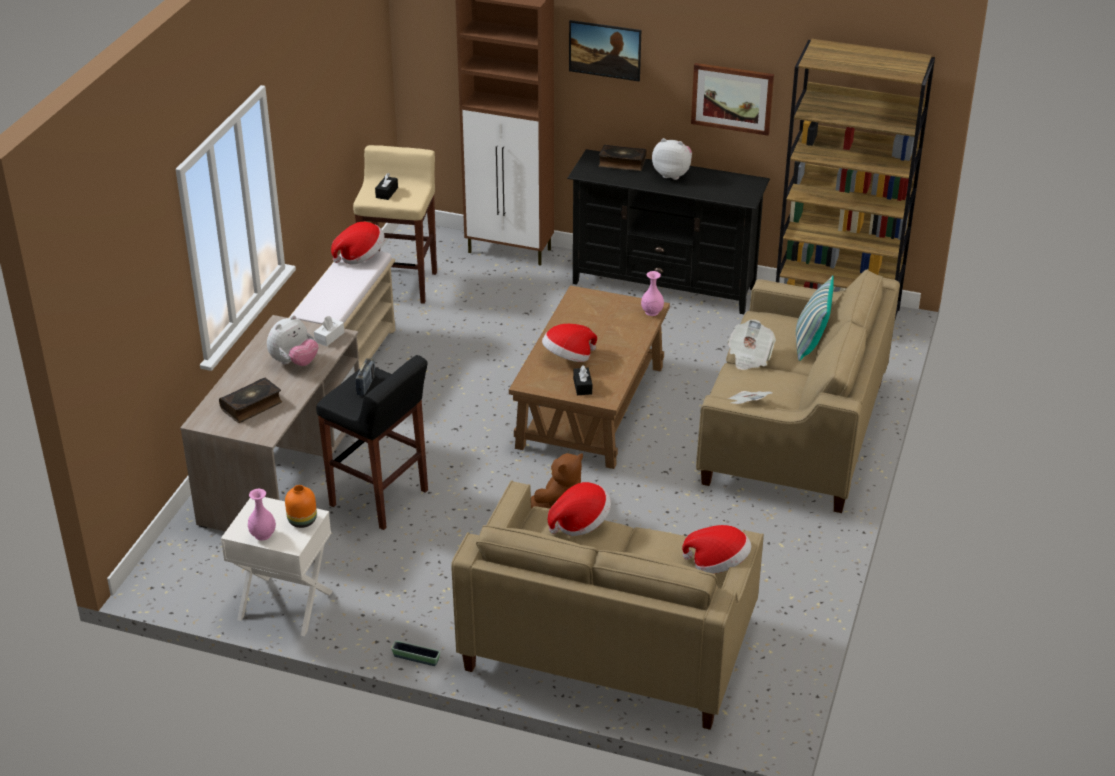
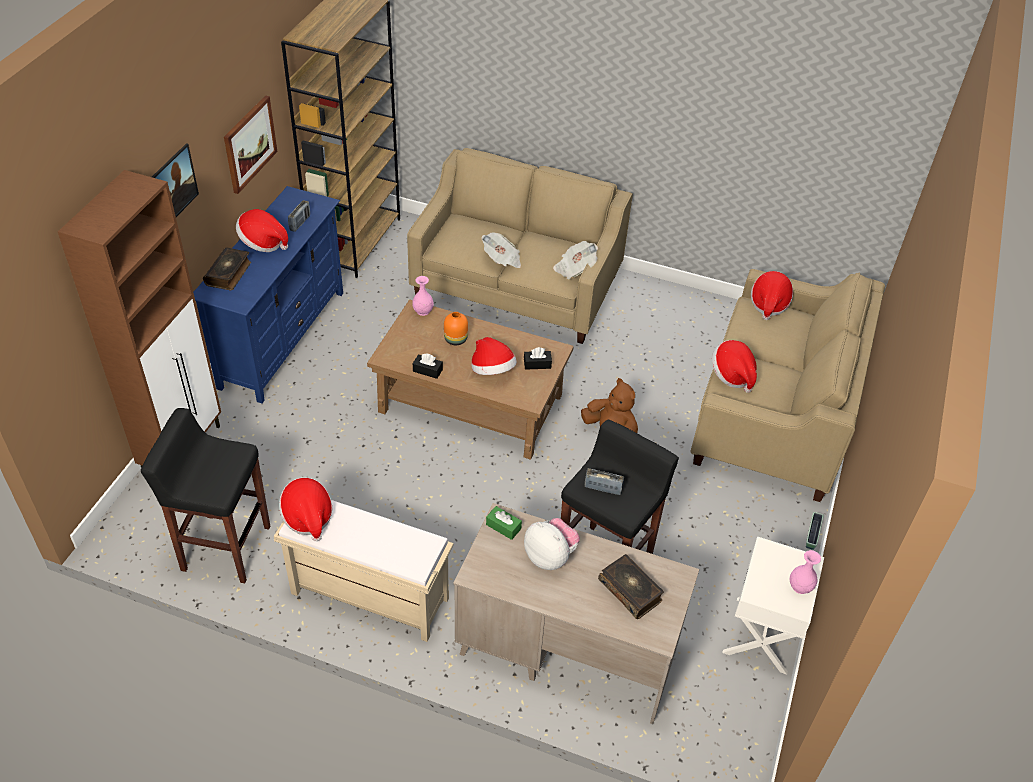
camera: 90 degrees left, 10 degrees up
orange vase [285,485,317,528] -> orange vase moved to [444,312,468,345]
white tissue box [314,316,344,346] -> green tissue box [486,506,522,540]
beige stool [353,145,437,304] -> black stool [141,408,270,583]
black tissue box [375,173,398,200] -> black tissue box moved to [413,354,443,379]
black tv stand [567,149,770,314] -> blue tv stand [193,186,343,403]
plush toy [652,138,692,180] -> hat [236,209,288,252]
pillow [796,275,834,361] -> none
none -> radio [288,200,310,232]

